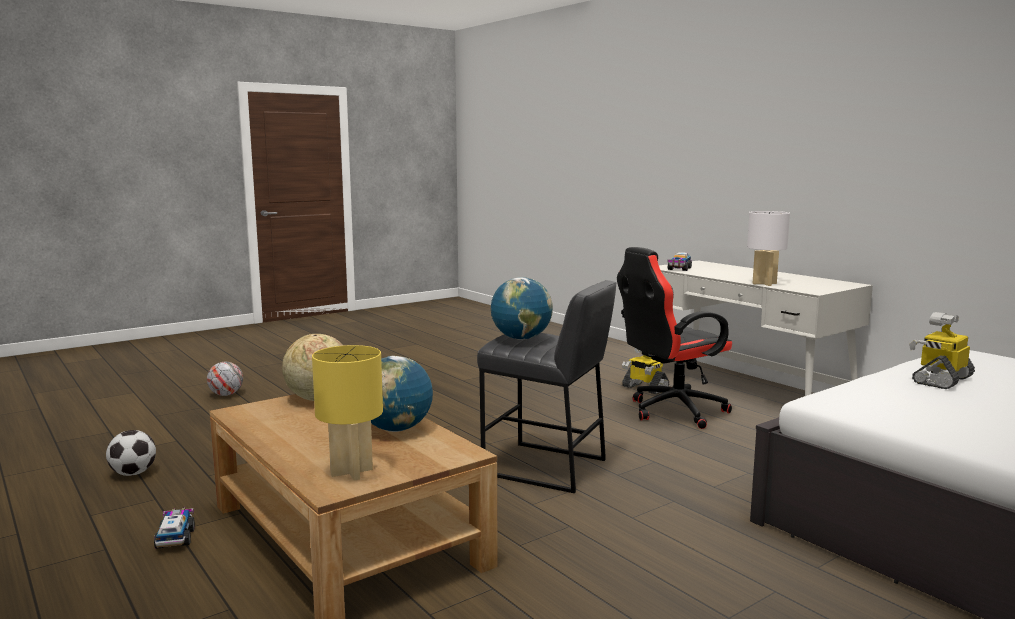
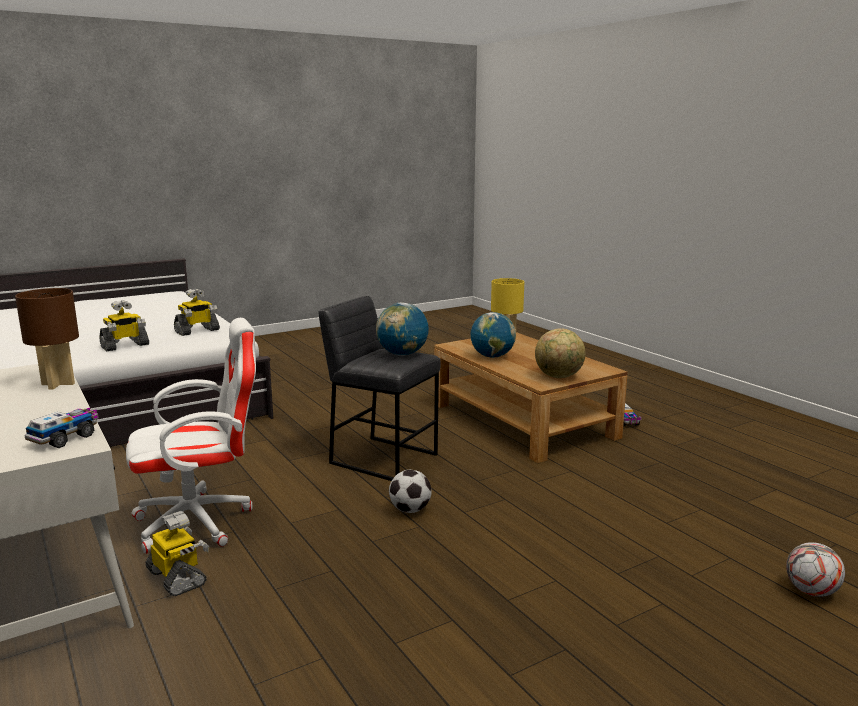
camera: 175 degrees left, 5 degrees up
football [106,430,156,476] -> football moved to [389,470,432,513]
black office chair [617,247,732,429] -> white office chair [126,318,256,554]
white table lamp [747,211,790,286] -> brown table lamp [15,288,79,390]
none -> toy robot [174,288,220,336]

